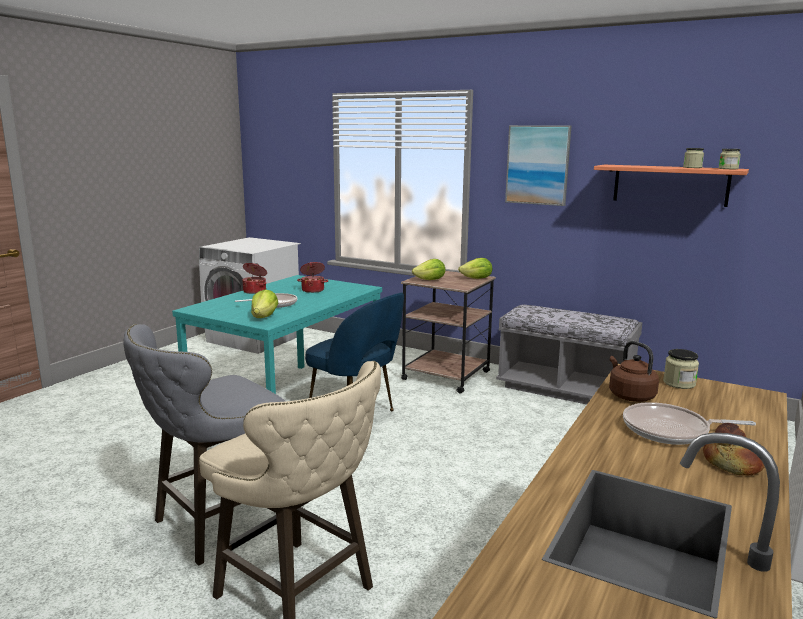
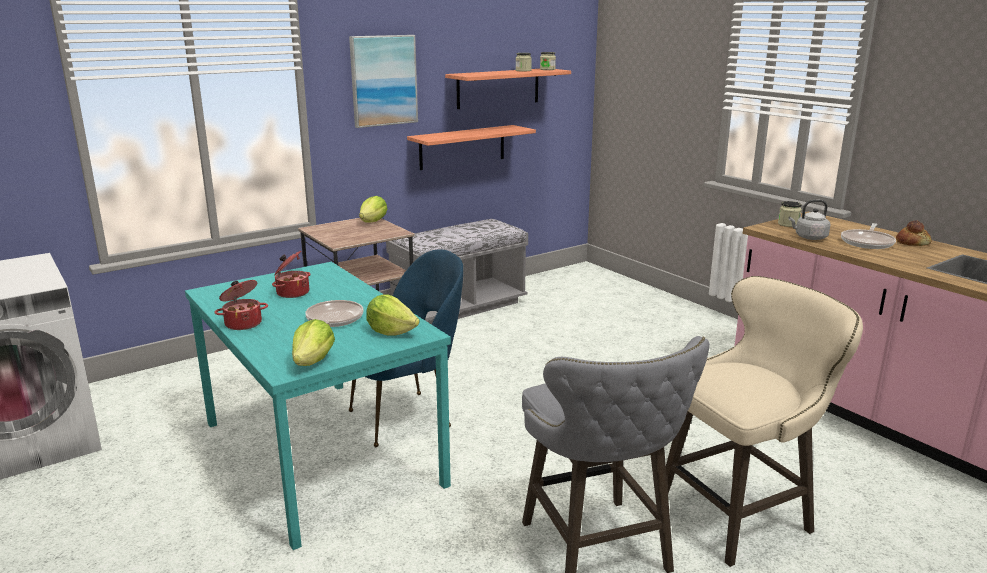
camera: 65 degrees left, 5 degrees up
lettuce [412,259,445,280] -> lettuce moved to [292,319,335,366]
brown kettle [609,341,659,402] -> grey kettle [788,200,830,240]
none -> shelf [407,125,536,170]

